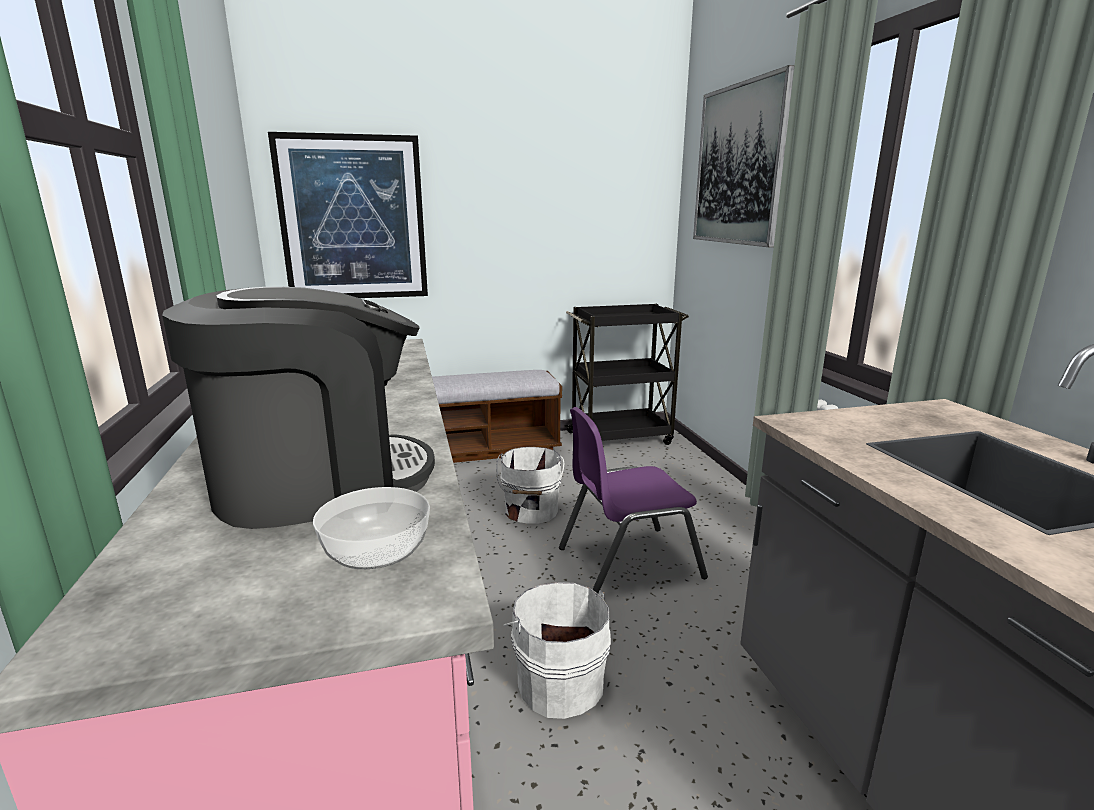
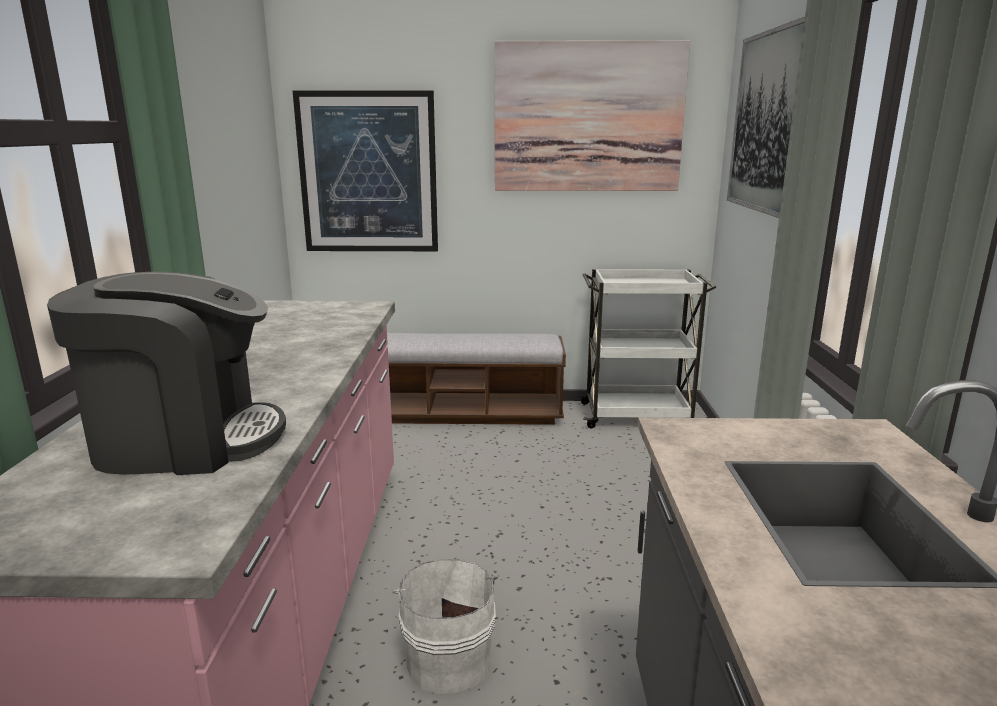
camera: 15 degrees right, 0 degrees up
bowl [313,487,430,569] -> none
white bucket [496,447,564,524] -> none
purple chair [559,407,708,594] -> none
black cart [564,304,689,445] -> white cart [578,269,716,428]
none -> picture [495,40,690,191]

